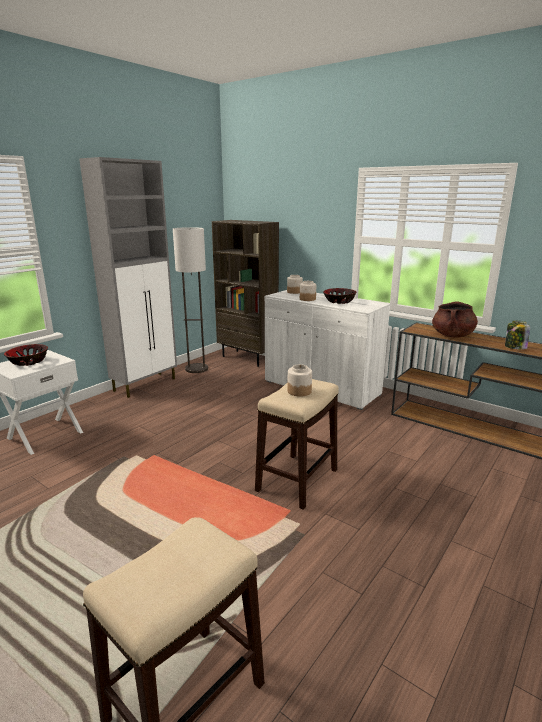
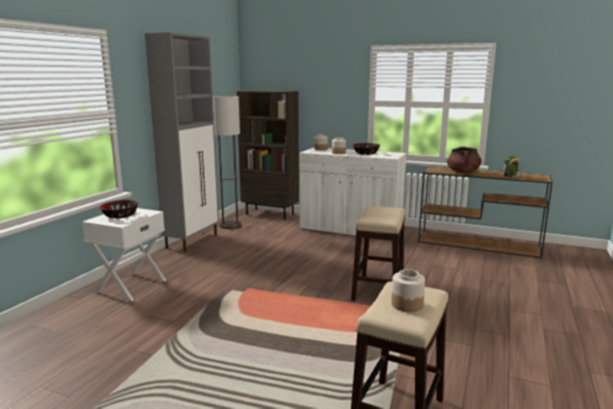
camera: 15 degrees left, 5 degrees down
jar [287,364,312,397] -> jar moved to [391,269,425,312]

